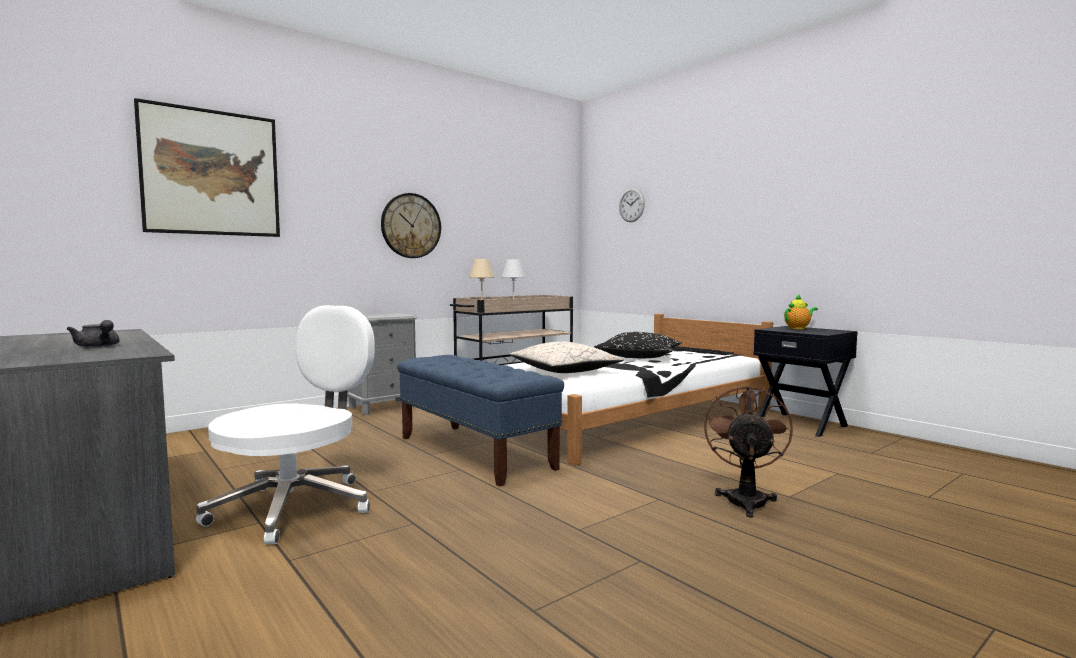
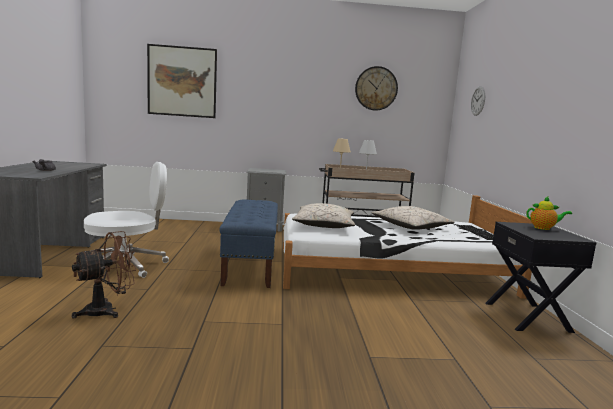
camera: 35 degrees right, 5 degrees up
wall clock [381,193,441,258] -> wall clock moved to [355,66,398,111]
black pillow [594,332,682,358] -> beige pillow [371,206,455,230]
brown fan [704,385,793,517] -> brown fan moved to [72,231,136,318]

